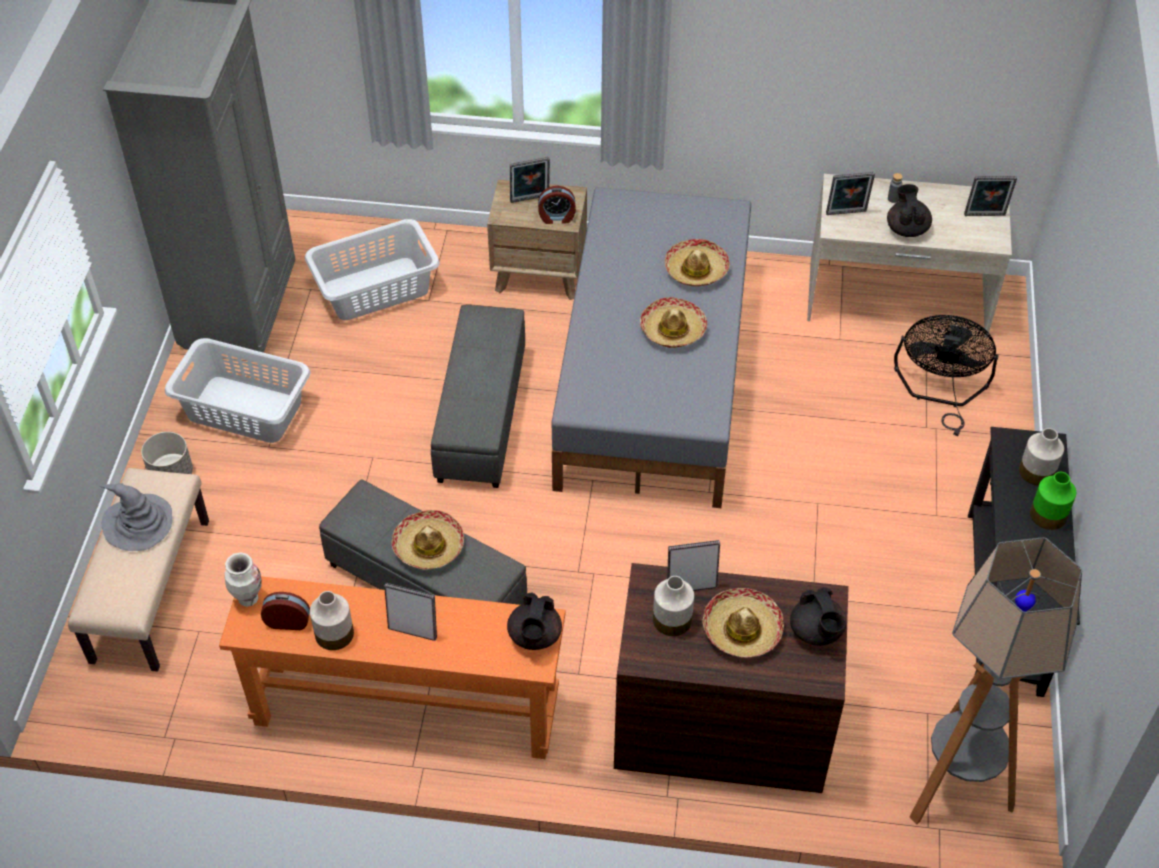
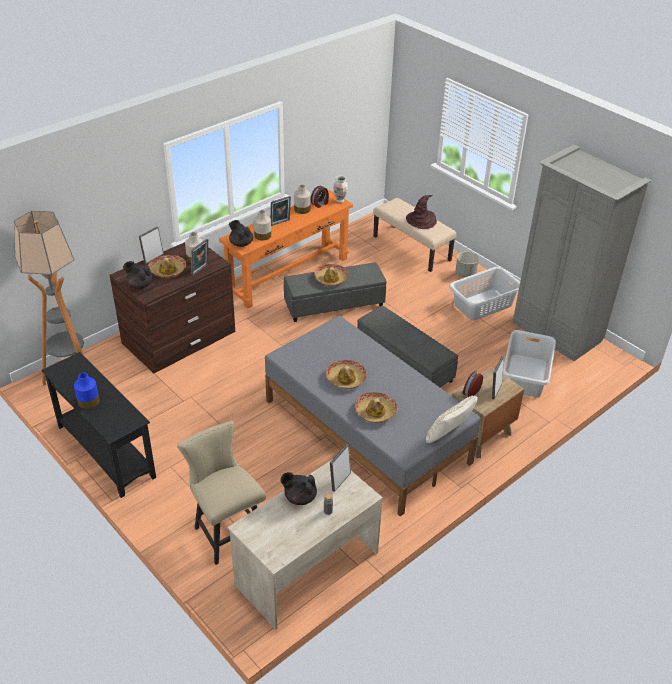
camera: 130 degrees right, 10 degrees down
grey hat [99,483,172,551] -> brown hat [406,195,437,229]
black teapot [887,184,932,237] -> black teapot turned 150 degrees clockwise [280,472,317,505]
black fan [894,315,999,436] -> beige chair [177,421,266,565]
picture frame [964,176,1017,216] -> picture frame moved to [139,227,164,264]
beige vase [1019,428,1064,486] -> beige vase moved to [254,210,271,240]
green vase [1030,472,1076,530] -> blue vase [74,373,99,409]
none -> beige pillow [426,396,477,443]

